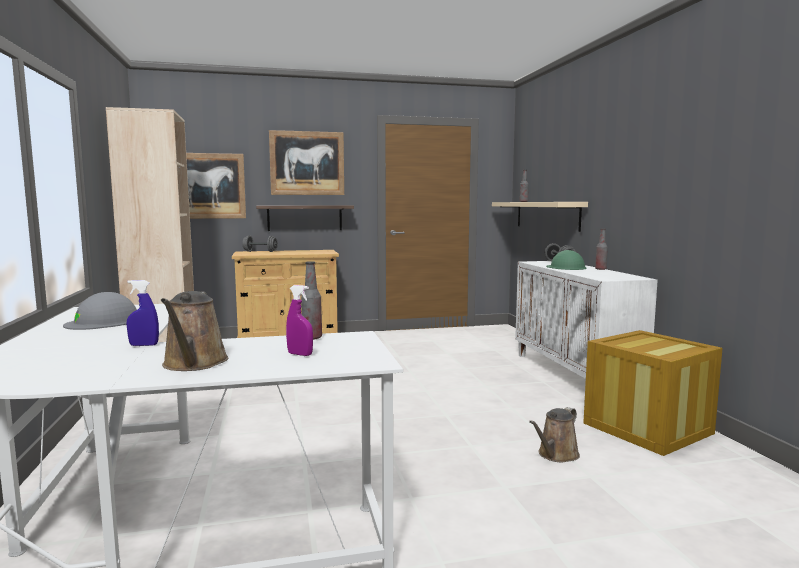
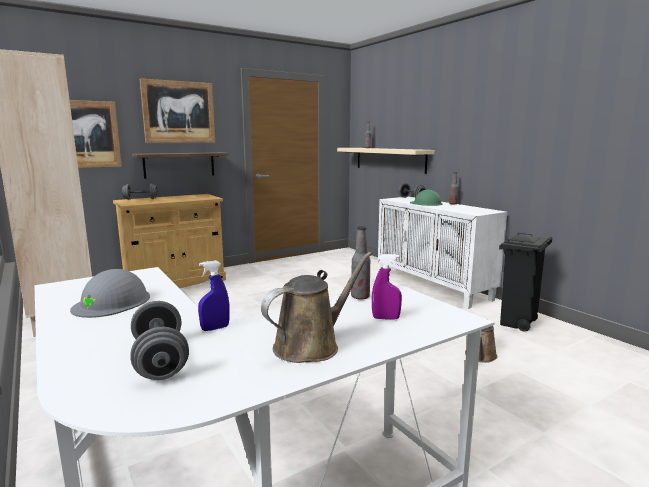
camera: 20 degrees left, 5 degrees up
brown watering can [161,291,228,371] -> brown watering can turned 105 degrees counterclockwise [261,252,372,363]
crate [583,330,723,456] -> black trash can [499,233,552,332]
none -> grey dumbbell [131,301,189,380]

